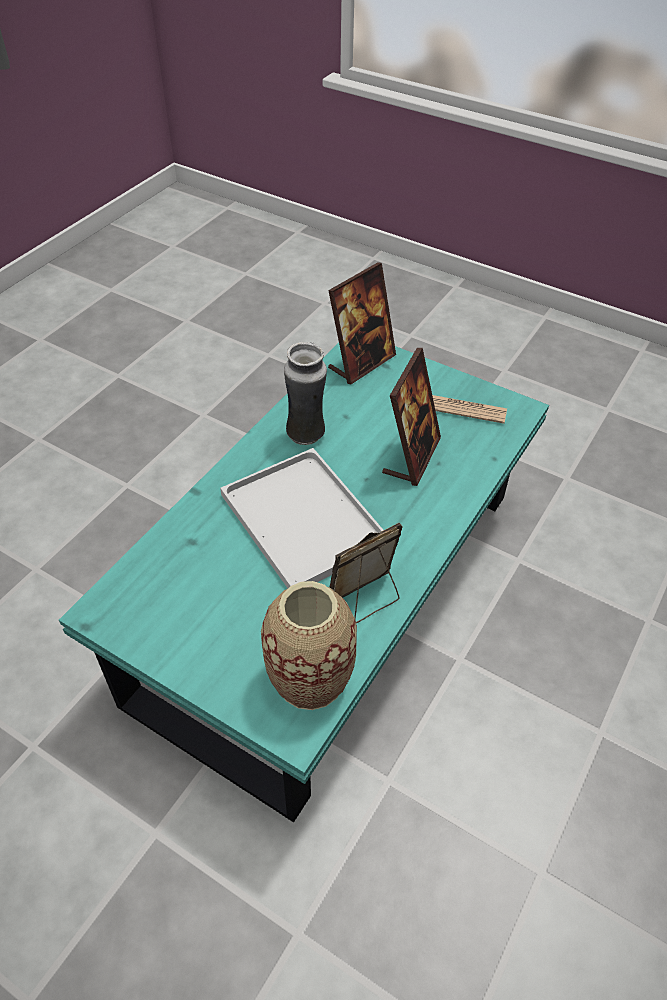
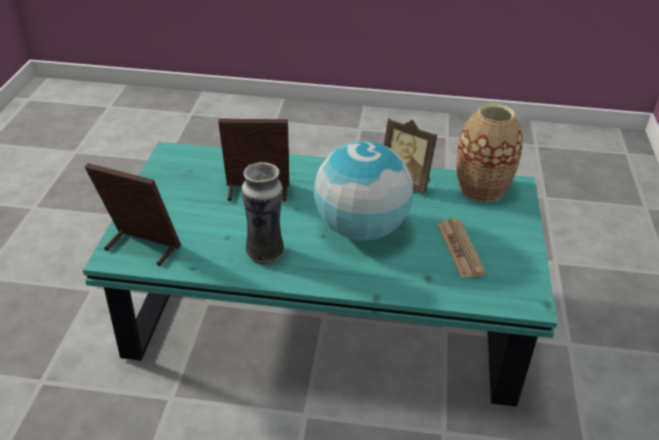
camera: 115 degrees left, 10 degrees down
white tray [220,448,384,588] -> globe [314,141,413,241]
newspaper [432,395,507,424] -> newspaper moved to [437,219,486,278]

